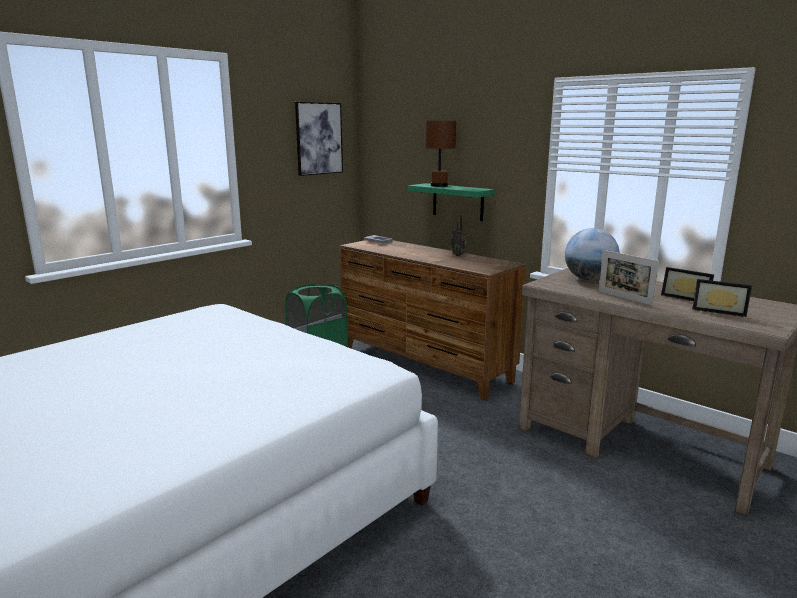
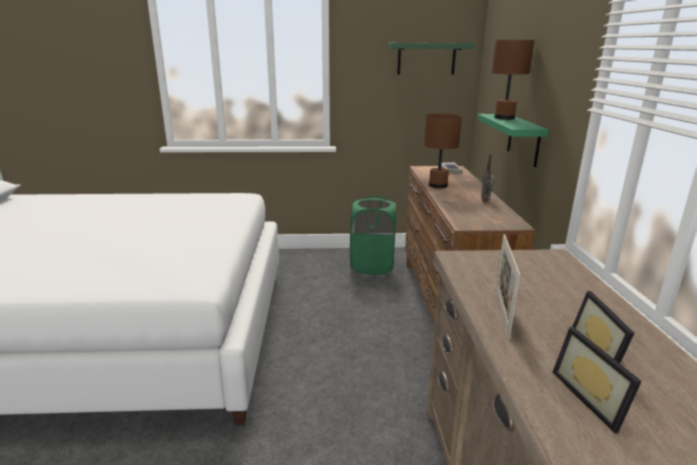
camera: 45 degrees right, 5 degrees up
picture [295,102,343,176] -> green shelf [387,43,475,75]
globe [565,228,620,281] -> none
none -> brown table lamp [424,113,462,188]

